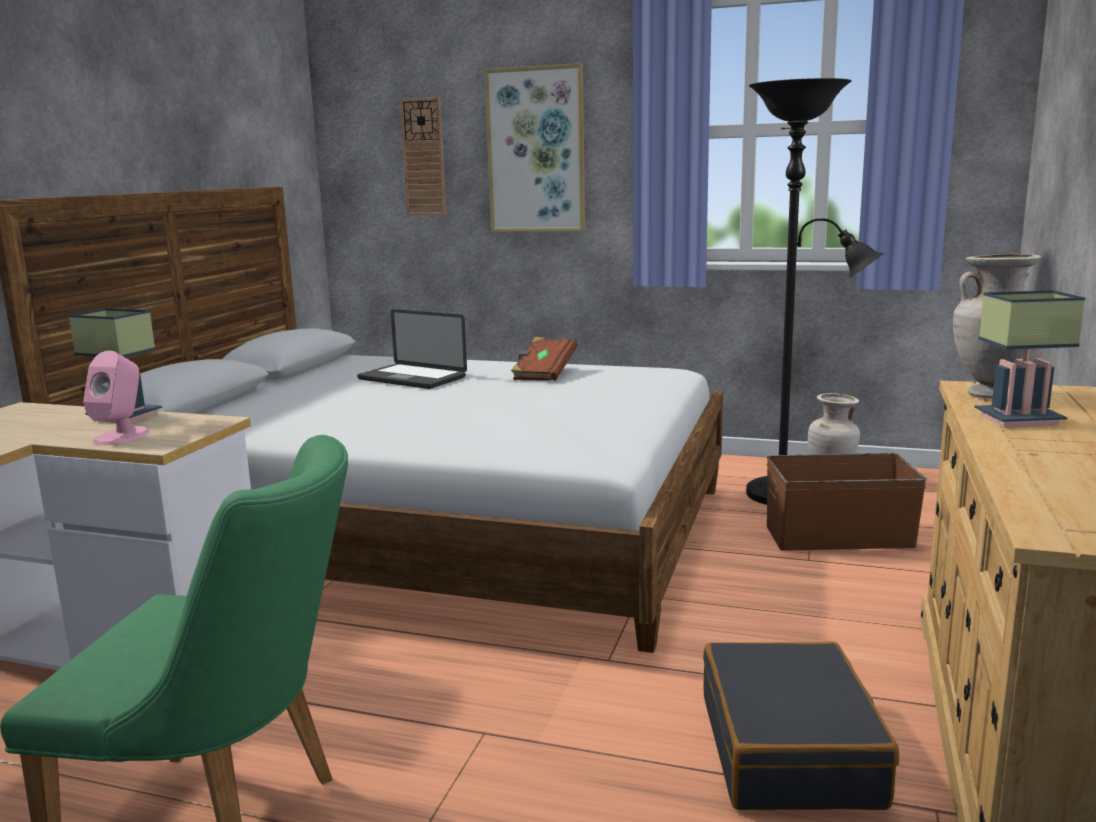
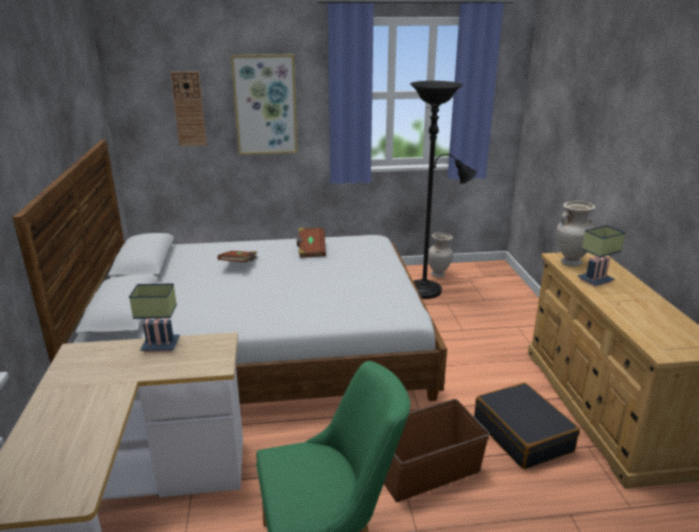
camera: 25 degrees left, 10 degrees up
pink speaker [83,351,149,445] -> none
laptop [357,309,467,389] -> brown book [217,251,257,263]
brown storage box [767,453,927,551] -> brown storage box moved to [384,399,490,502]

